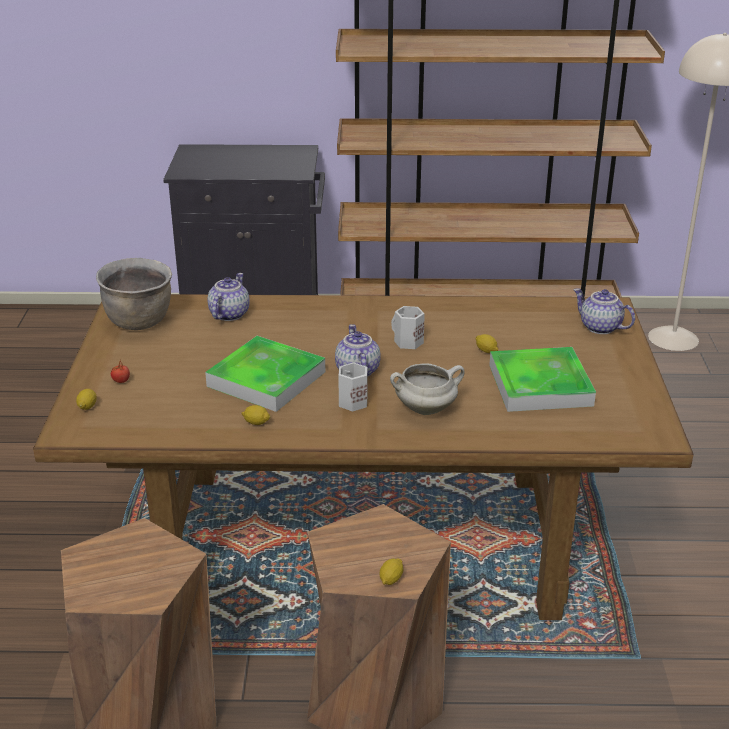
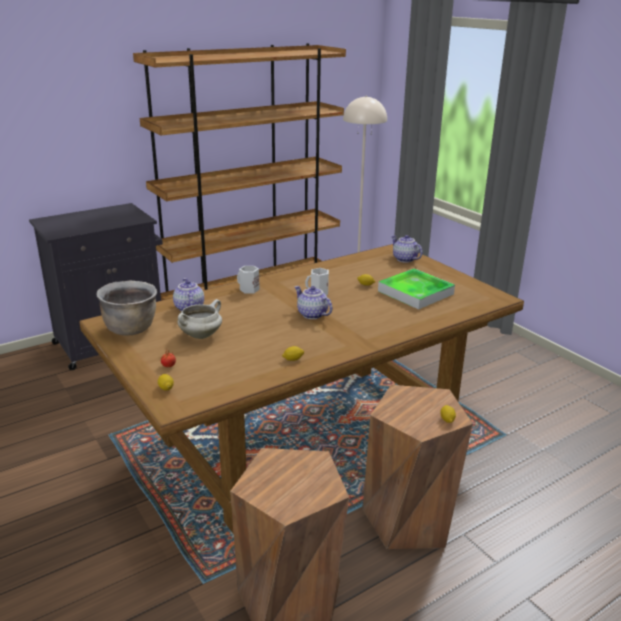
camera: 35 degrees left, 5 degrees down
tray [205,336,325,412] -> none
white mug [338,362,367,412] -> white mug moved to [237,266,260,293]
white cooking pot [390,363,464,415] -> white cooking pot moved to [178,299,222,339]
teapot [573,288,635,334] -> teapot turned 45 degrees clockwise [391,235,423,263]

